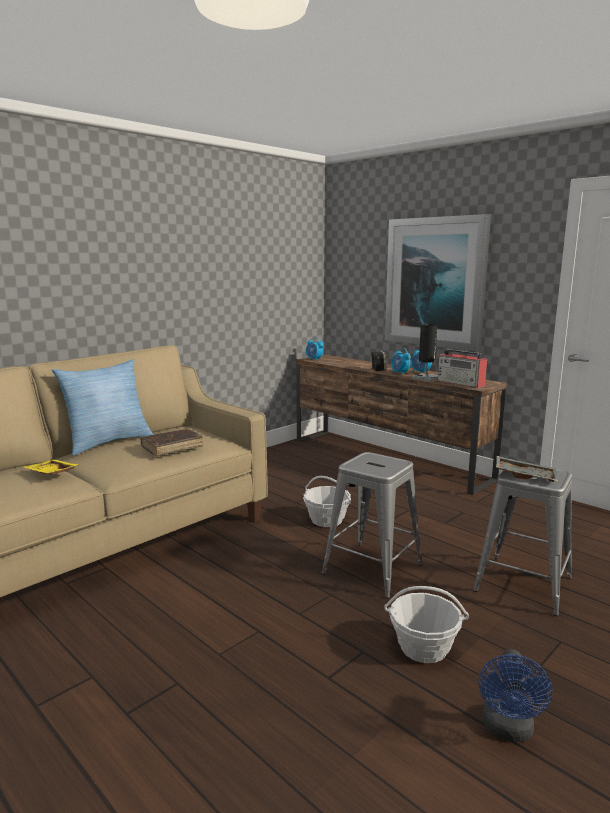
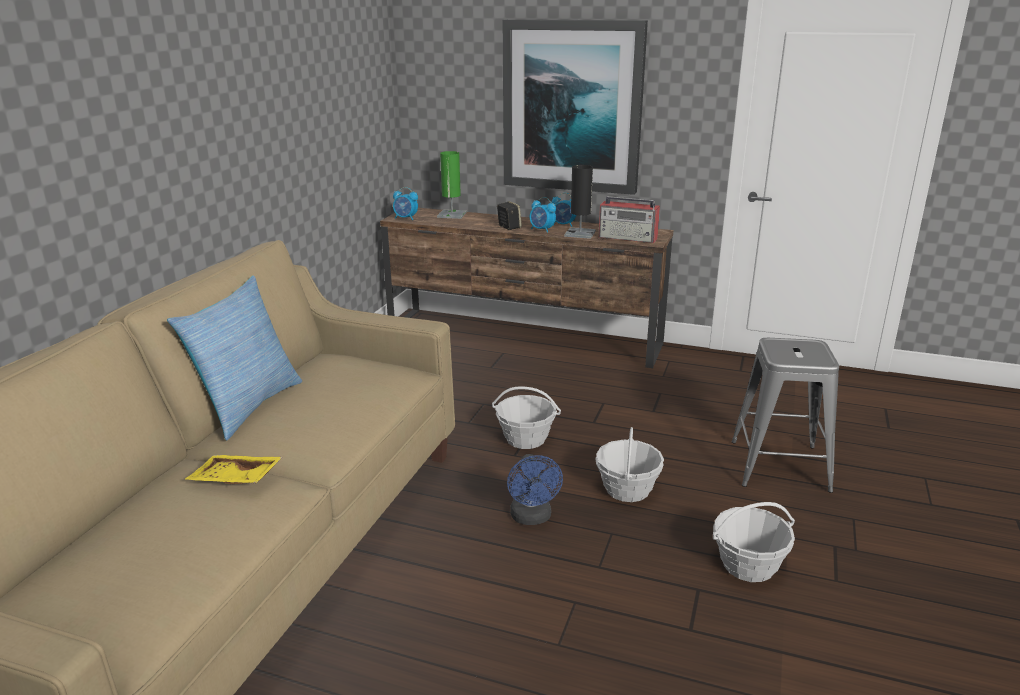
camera: 25 degrees left, 10 degrees up
brown book [140,429,203,456] -> none
grey stool [322,452,422,598] -> basket [595,427,664,502]
blue fan [479,649,552,742] -> blue fan moved to [507,454,563,525]
grey tray [496,456,558,482] -> none
none -> green table lamp [437,151,467,219]

